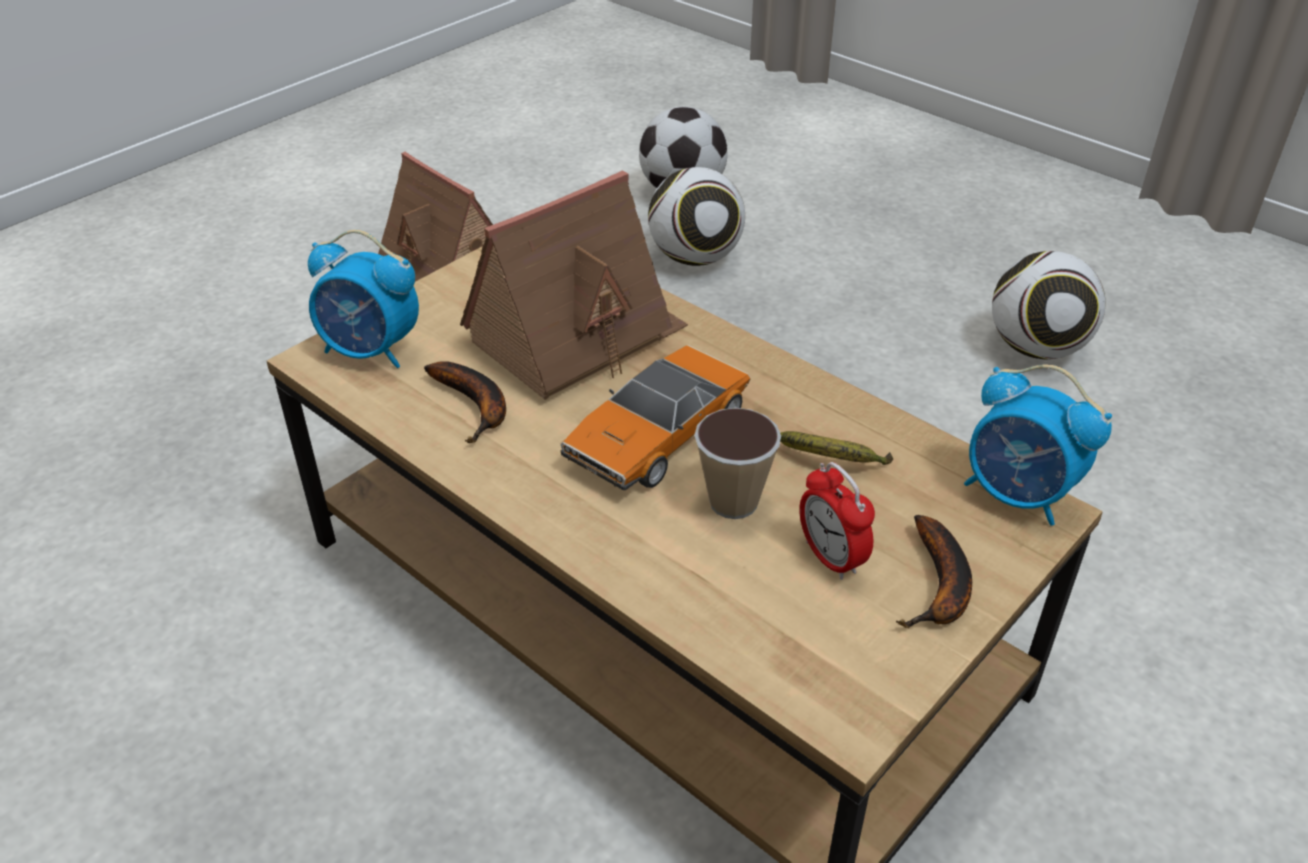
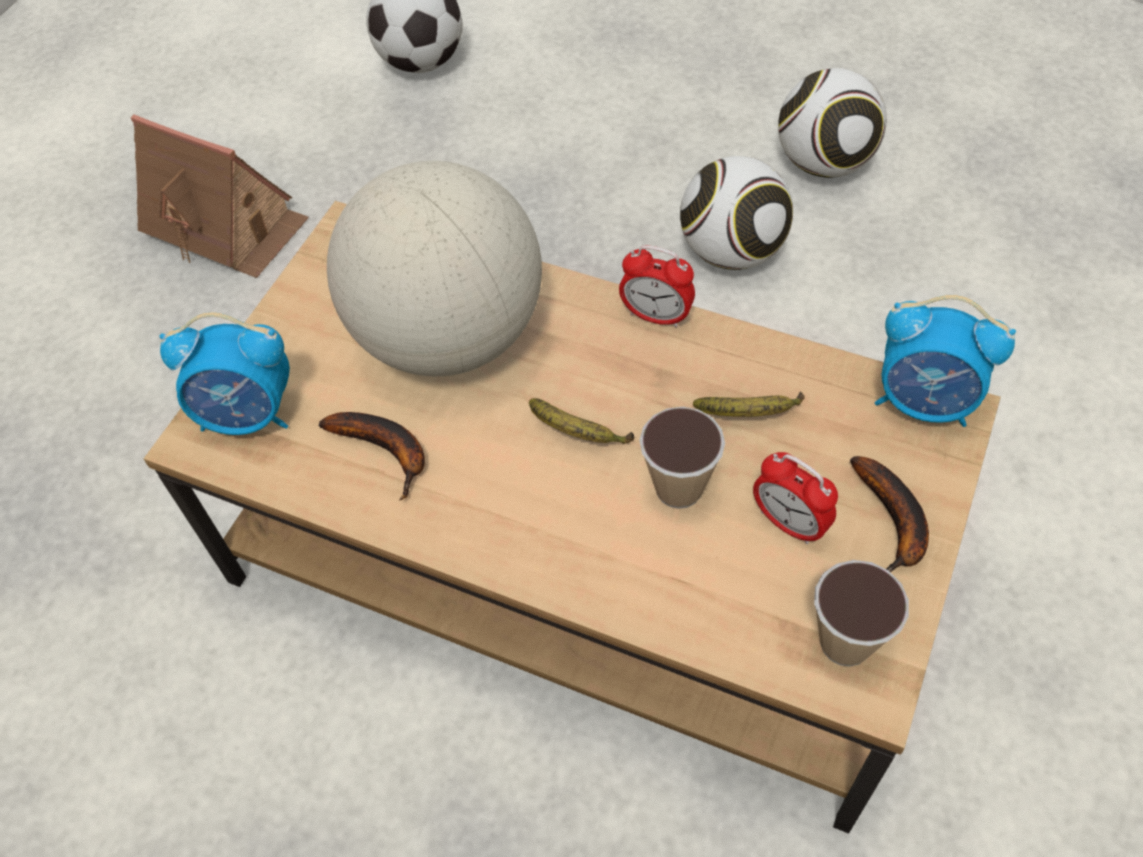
camera: 15 degrees left, 15 degrees up
toy house [460,170,688,400] -> globe [327,161,542,377]
toy car [561,345,751,490] -> banana [529,398,634,444]
football [648,167,745,266] -> football moved to [680,156,793,270]
none -> alarm clock [619,245,695,328]
none -> cup [814,560,909,666]

